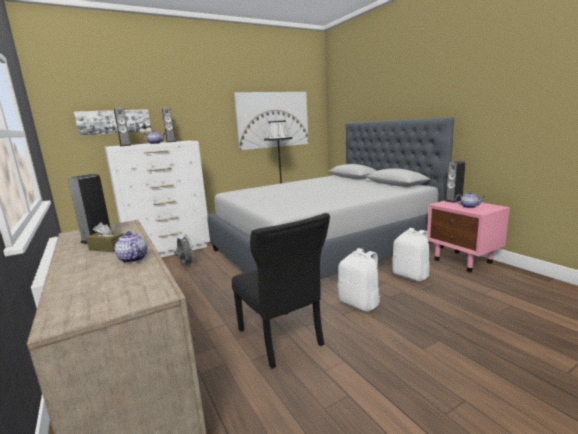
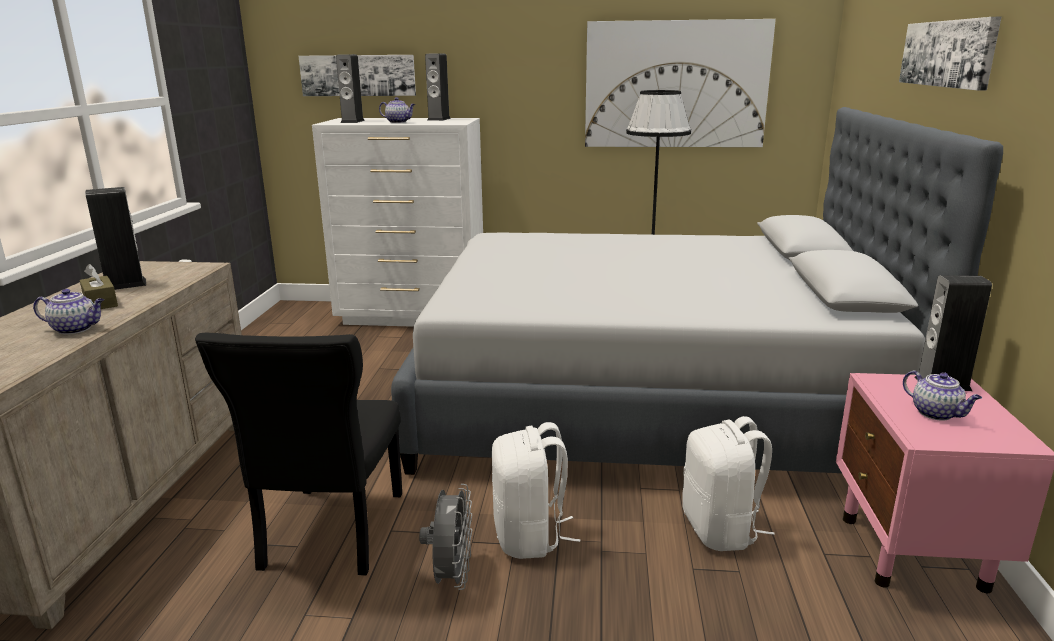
camera: 35 degrees right, 5 degrees up
teapot [115,231,148,263] -> teapot turned 90 degrees clockwise [33,289,104,334]
grey fan [174,235,195,266] -> grey fan moved to [419,484,472,590]
none -> picture [899,17,1001,91]

